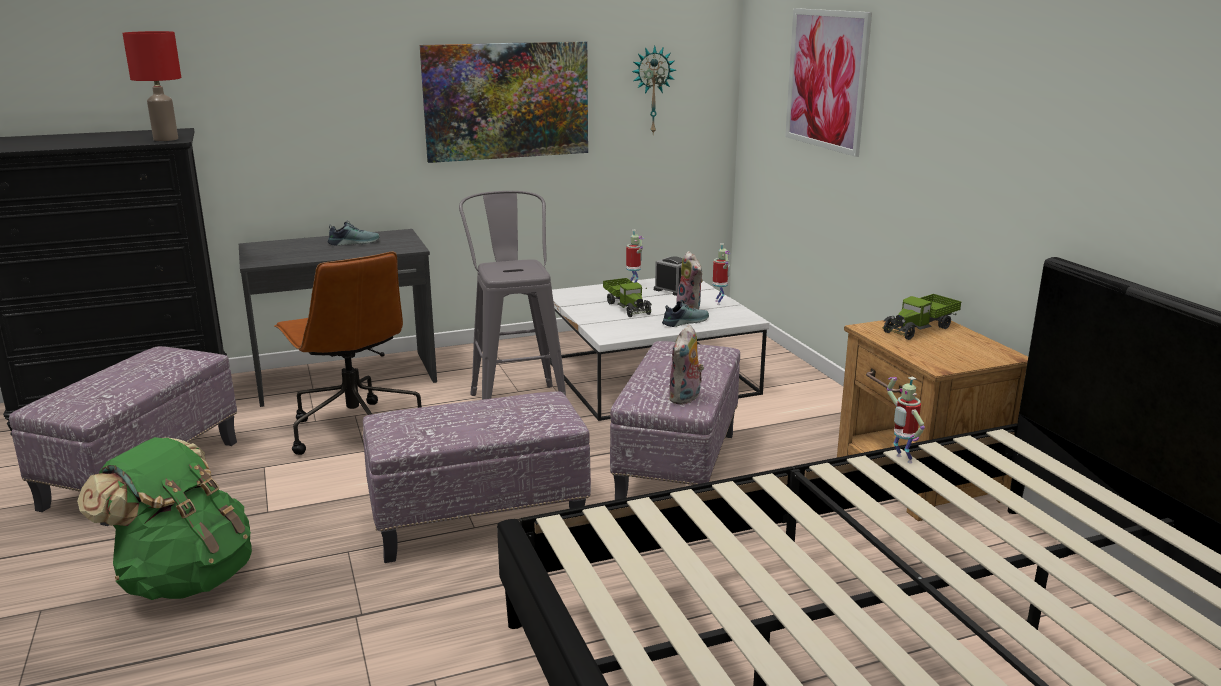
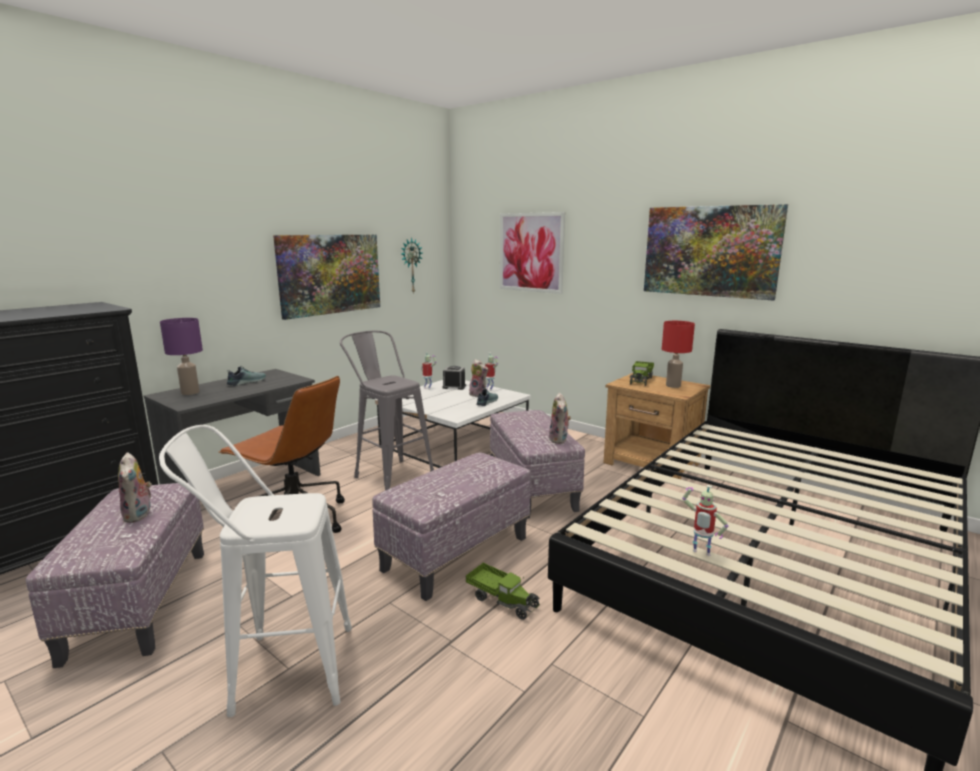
camera: 30 degrees left, 5 degrees down
green backpack [77,437,252,600] -> white stool [159,425,352,717]
red table lamp [122,31,181,141] -> red table lamp moved to [662,321,695,388]
toy truck [603,278,652,317] -> toy truck moved to [466,563,539,620]
toy robot [887,377,925,463] -> toy robot moved to [682,485,728,556]
none -> plush toy [118,452,152,523]
none -> purple table lamp [160,318,203,395]
none -> picture [644,204,788,301]

